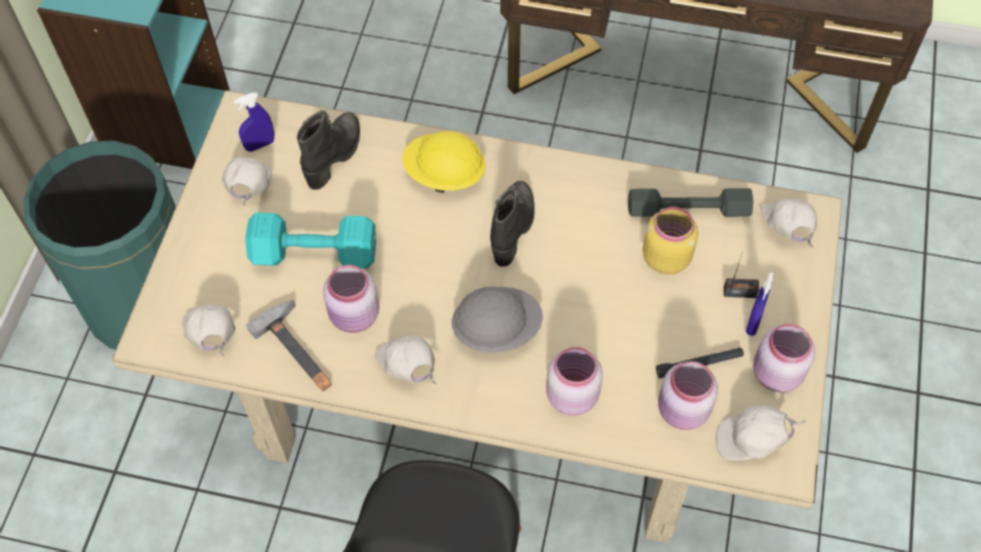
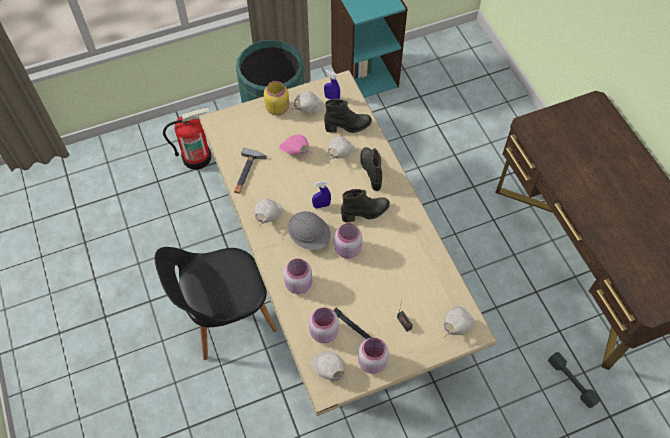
camera: 55 degrees right, 0 degrees up
white cap [183,304,236,356] -> white cap moved to [328,136,355,160]
turquoise dumbbell [245,213,376,269] -> pink cap [279,134,313,155]
pink jar [323,265,379,333] -> pink jar moved to [335,223,362,259]
yellow hard hat [402,131,486,193] -> black boot [360,147,382,191]
grey dumbbell [628,188,753,217] -> grey dumbbell moved to [548,352,601,408]
yellow jar [643,207,698,275] -> yellow jar moved to [264,81,289,115]
blue spray bottle [746,272,774,336] -> blue spray bottle moved to [312,181,331,209]
none -> fire extinguisher [163,107,211,170]

